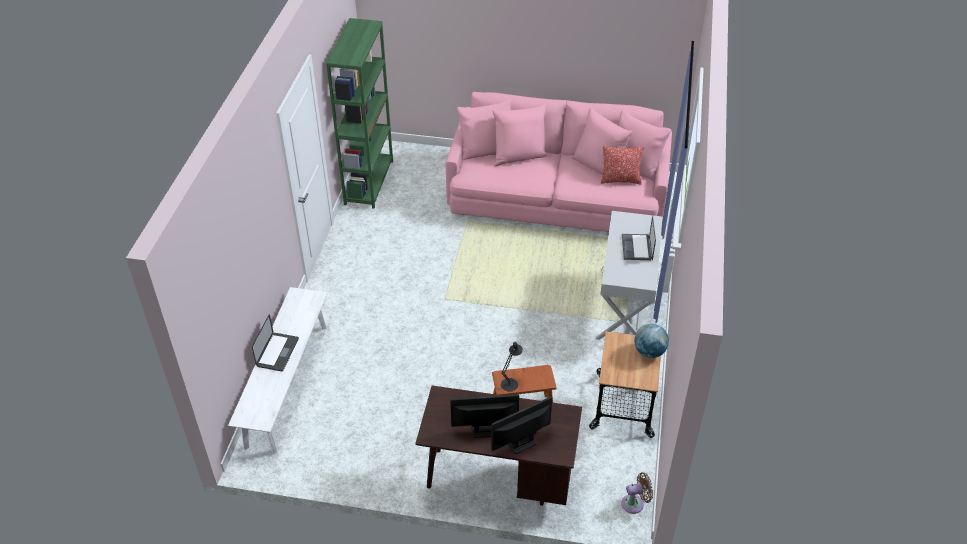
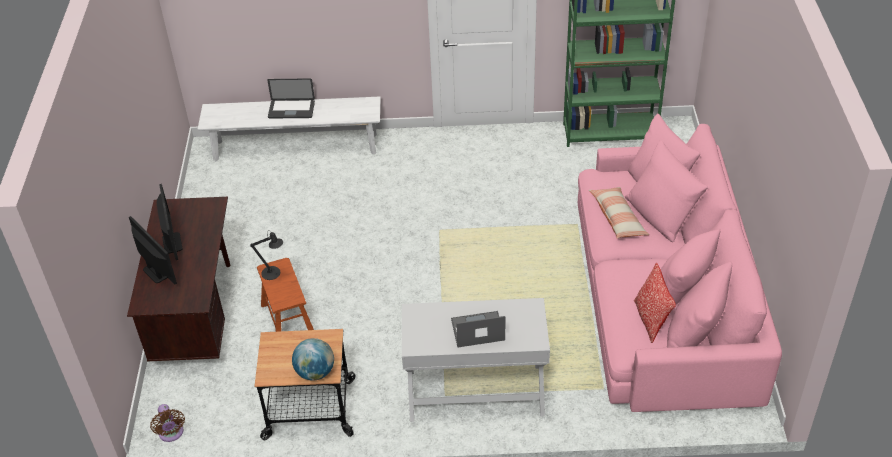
camera: 80 degrees right, 0 degrees up
none -> pillow [589,187,649,239]

